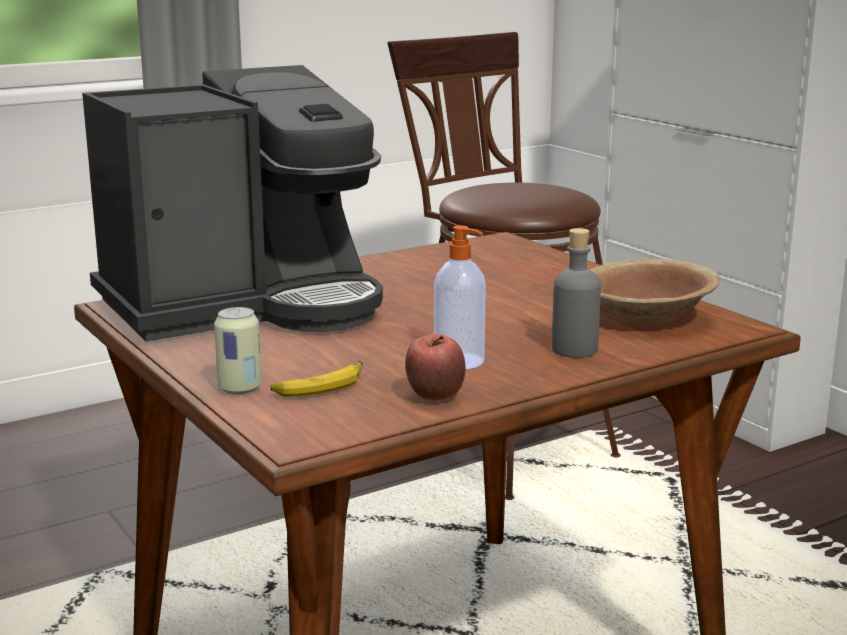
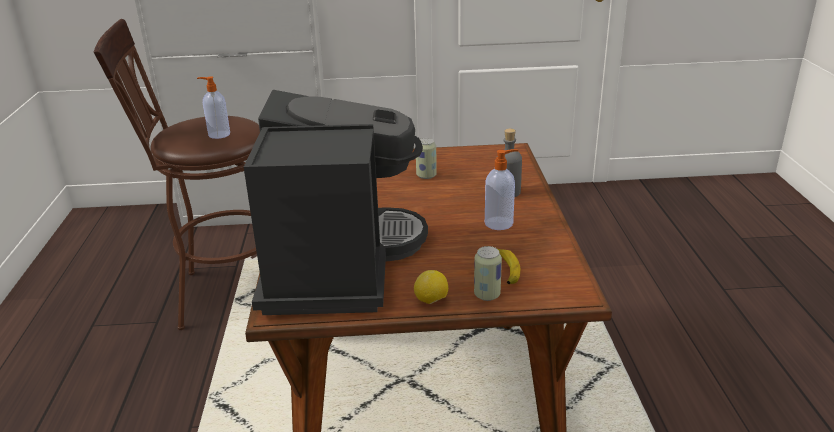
camera: 60 degrees left, 10 degrees up
apple [405,334,466,401] -> none
brown bowl [590,259,720,325] -> none
none -> soap dispenser [197,77,230,139]
none -> lemon [414,270,448,304]
none -> can [416,138,437,179]

